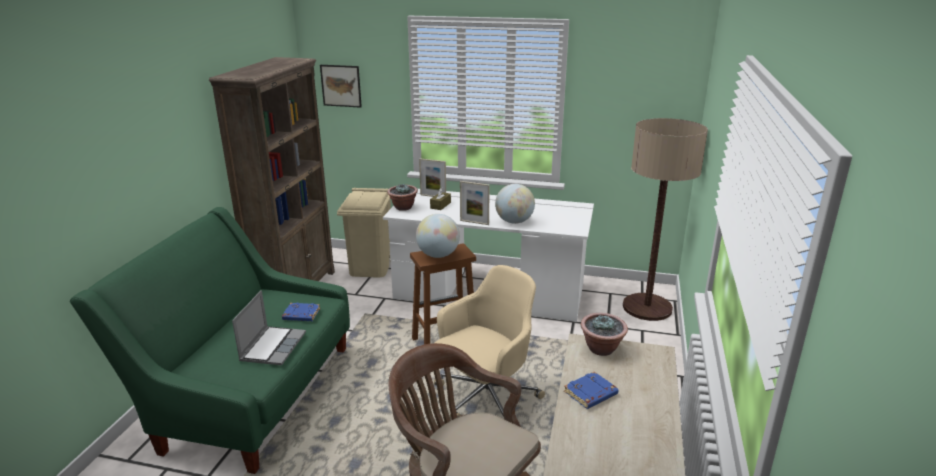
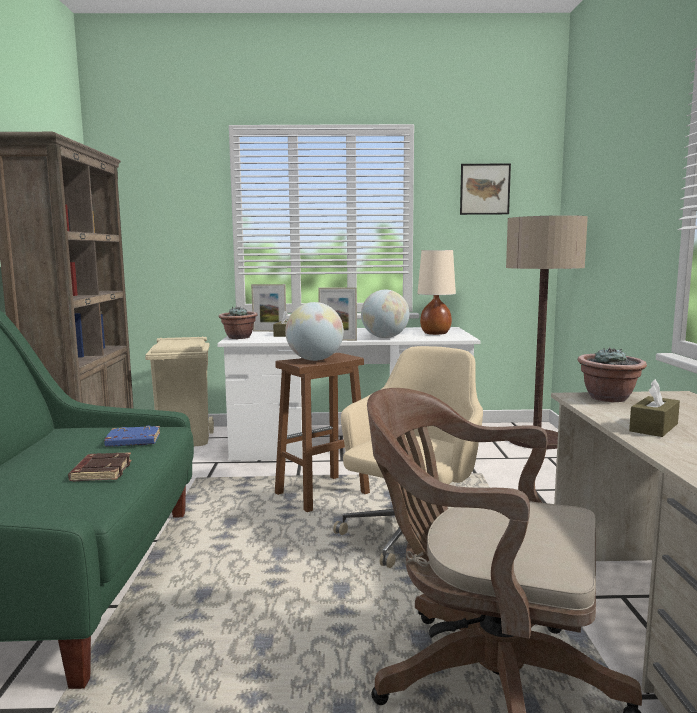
camera: 15 degrees left, 15 degrees down
laptop [232,290,306,365] -> brown book [68,452,132,481]
picture [320,65,362,108] -> picture moved to [460,164,511,215]
blue book [564,371,618,409] -> brown tissue box [629,379,680,437]
none -> beige table lamp [417,250,456,335]

